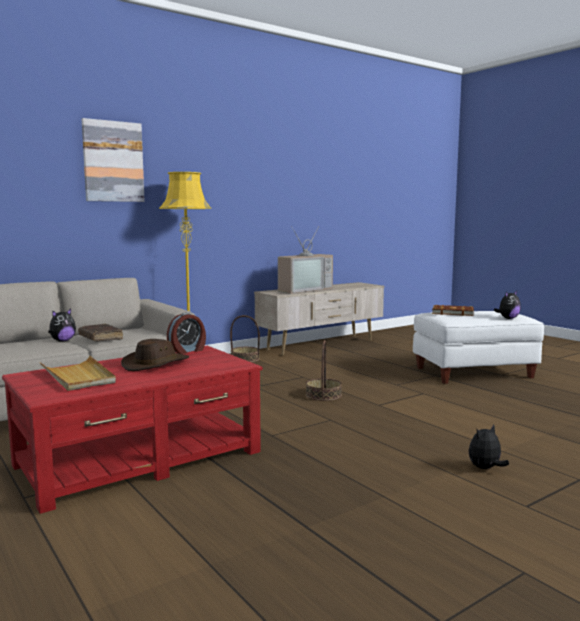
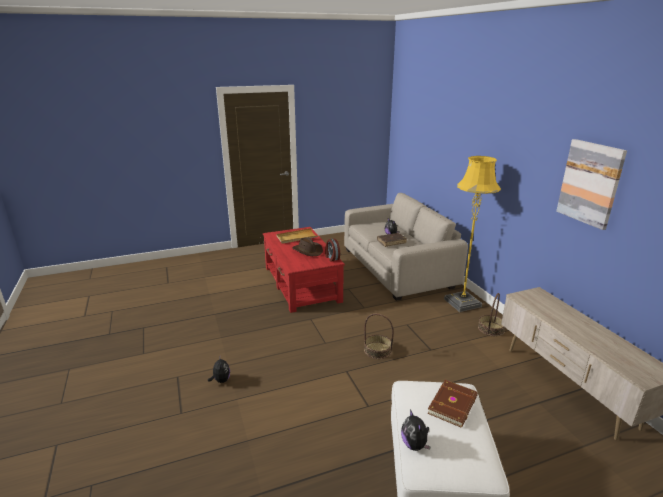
camera: 105 degrees right, 15 degrees up
picture [82,118,145,202] -> picture moved to [556,139,627,230]
television [278,229,333,294] -> none

